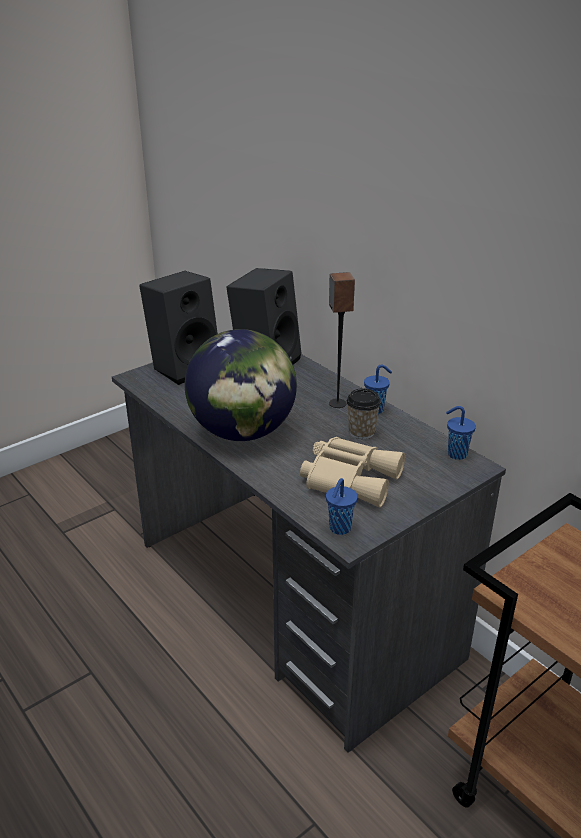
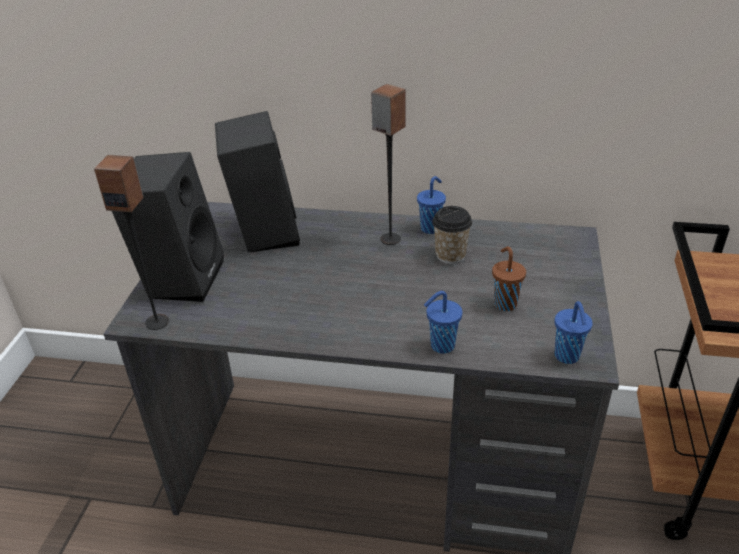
camera: 40 degrees left, 5 degrees up
globe [185,329,297,441] -> none
beige binoculars [300,437,405,508] -> brown cup [492,246,526,311]
blue cup [446,406,476,460] -> blue cup moved to [424,291,462,354]
none -> speaker [94,155,169,330]

